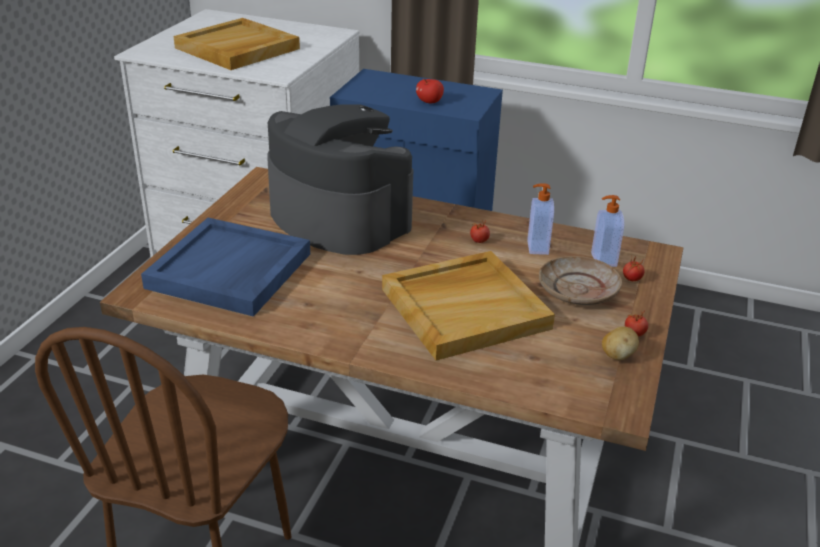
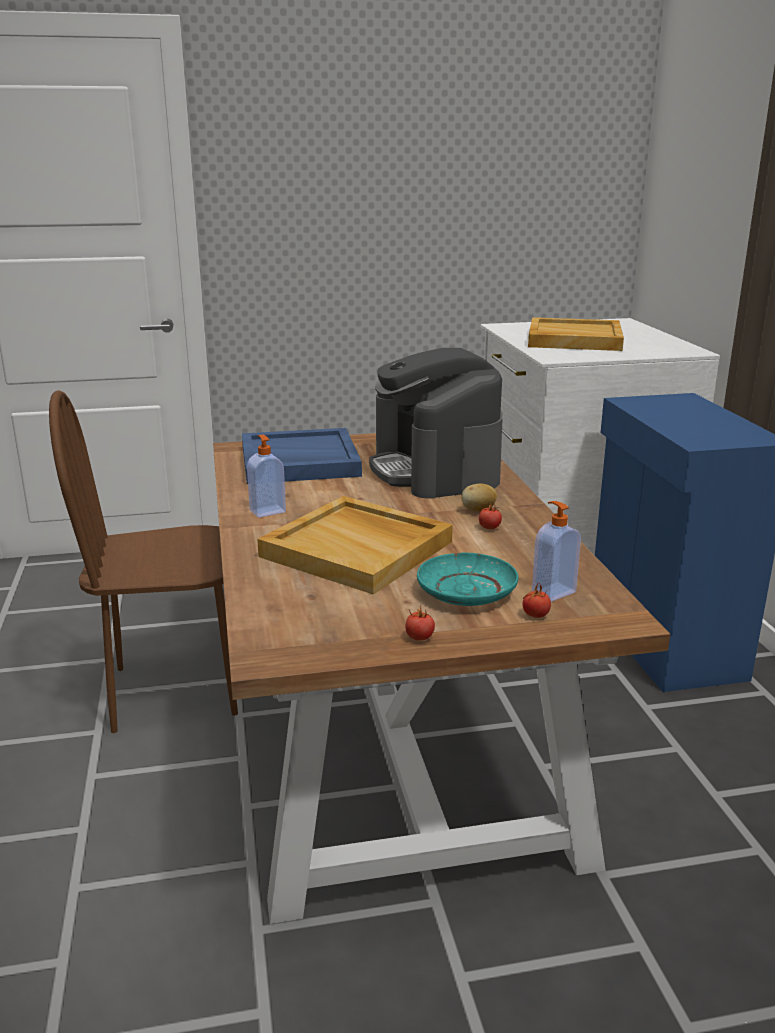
camera: 60 degrees right, 10 degrees down
coffee machine [267,104,413,255] -> coffee machine turned 150 degrees clockwise [369,348,503,499]
apple [416,79,444,104] -> none
soap dispenser [527,183,554,255] -> soap dispenser moved to [247,435,286,518]
beige plate [539,256,622,305] -> turquoise plate [417,553,518,606]
potato [602,326,639,360] -> potato moved to [462,483,497,511]

